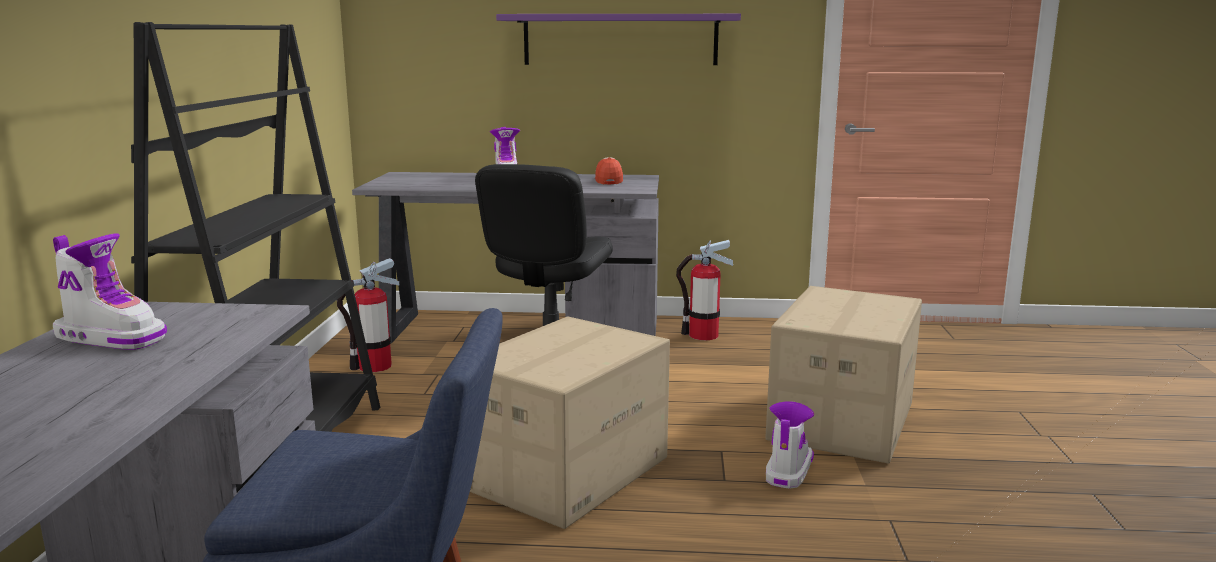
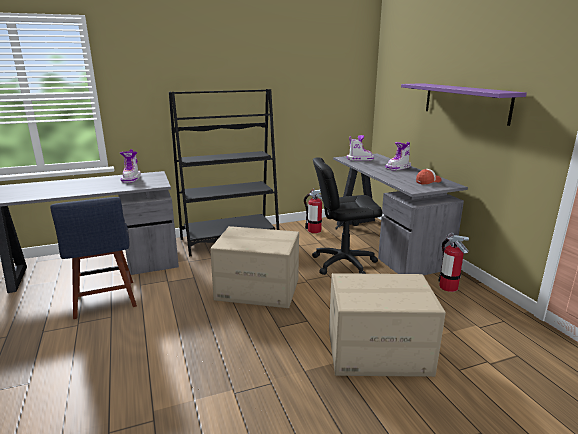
camera: 65 degrees right, 5 degrees up
boot [766,401,814,489] -> boot moved to [347,135,374,161]

